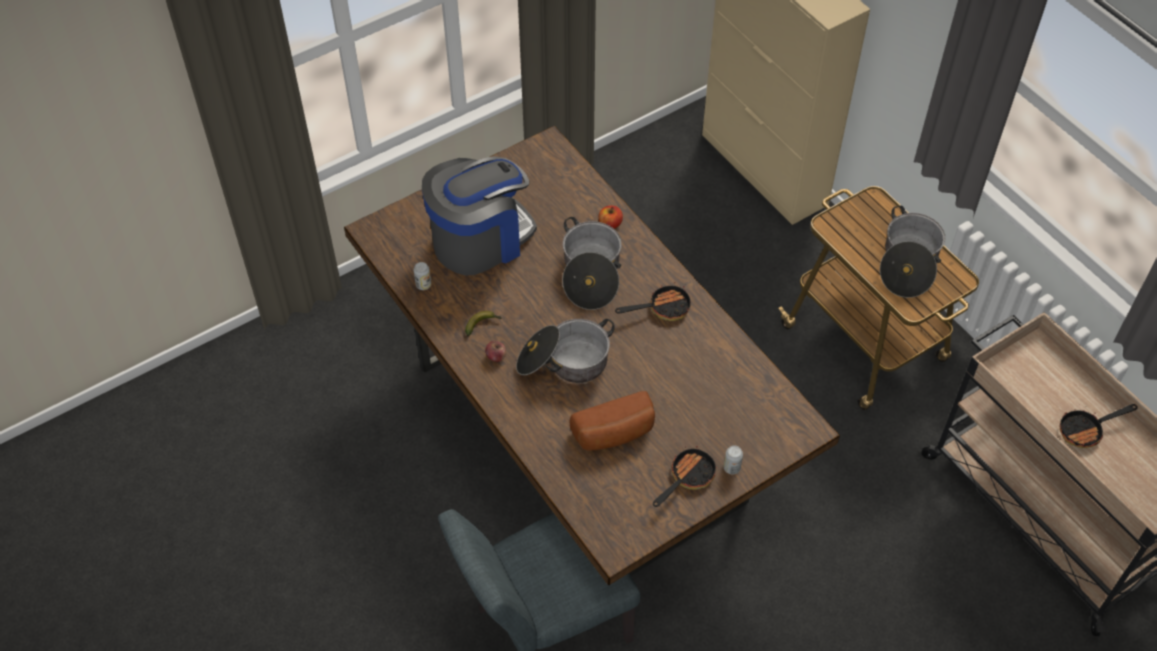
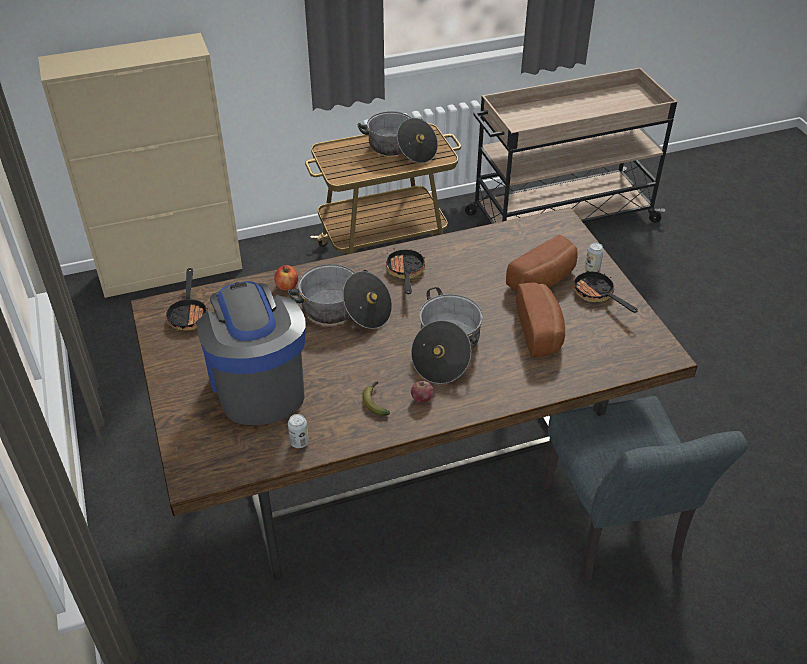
camera: 75 degrees left, 10 degrees down
frying pan [1060,404,1138,448] -> frying pan moved to [165,268,208,331]
none -> bread [506,235,577,291]

